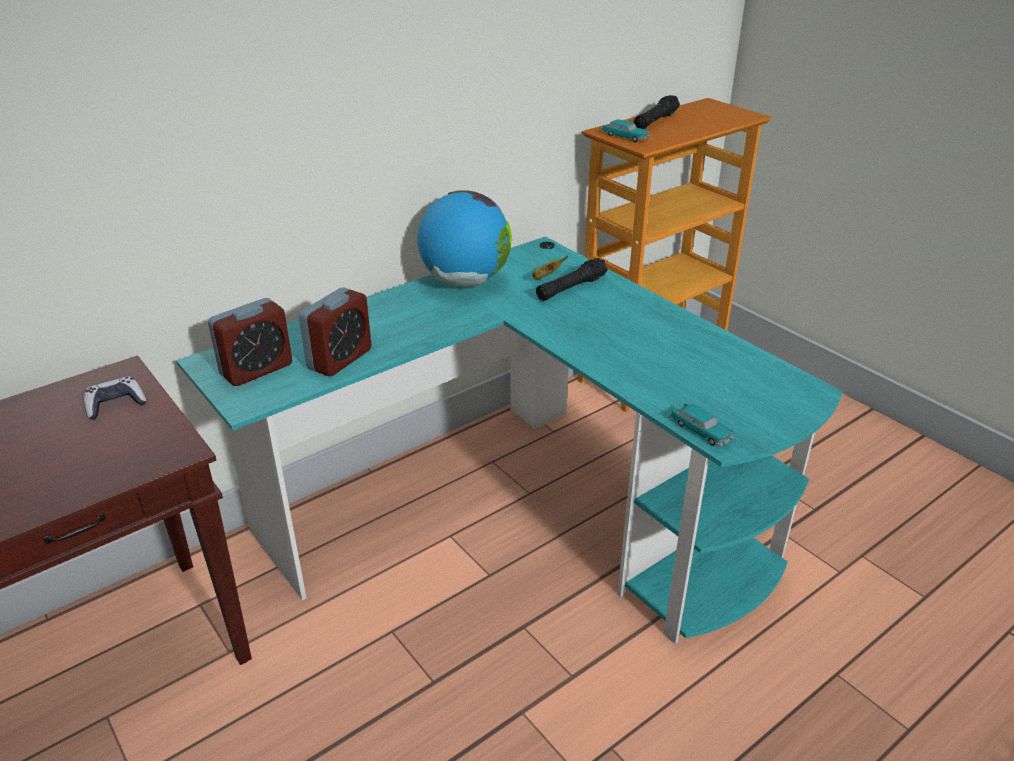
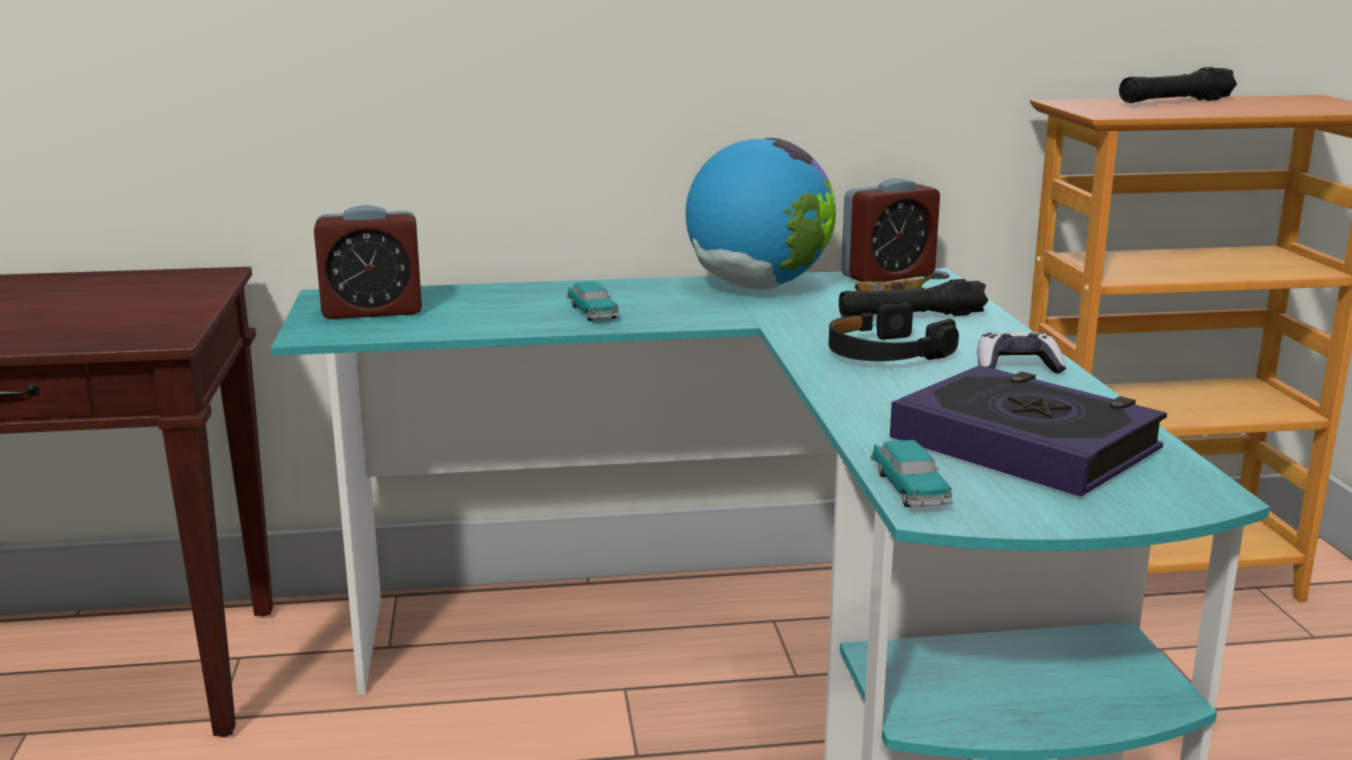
camera: 30 degrees right, 15 degrees down
game controller [84,376,147,420] -> game controller moved to [977,332,1066,374]
alarm clock [299,288,371,377] -> alarm clock moved to [841,178,940,282]
toy car [601,119,650,142] -> toy car moved to [567,281,620,321]
none -> black headphones [829,303,959,361]
none -> book [890,365,1167,497]

